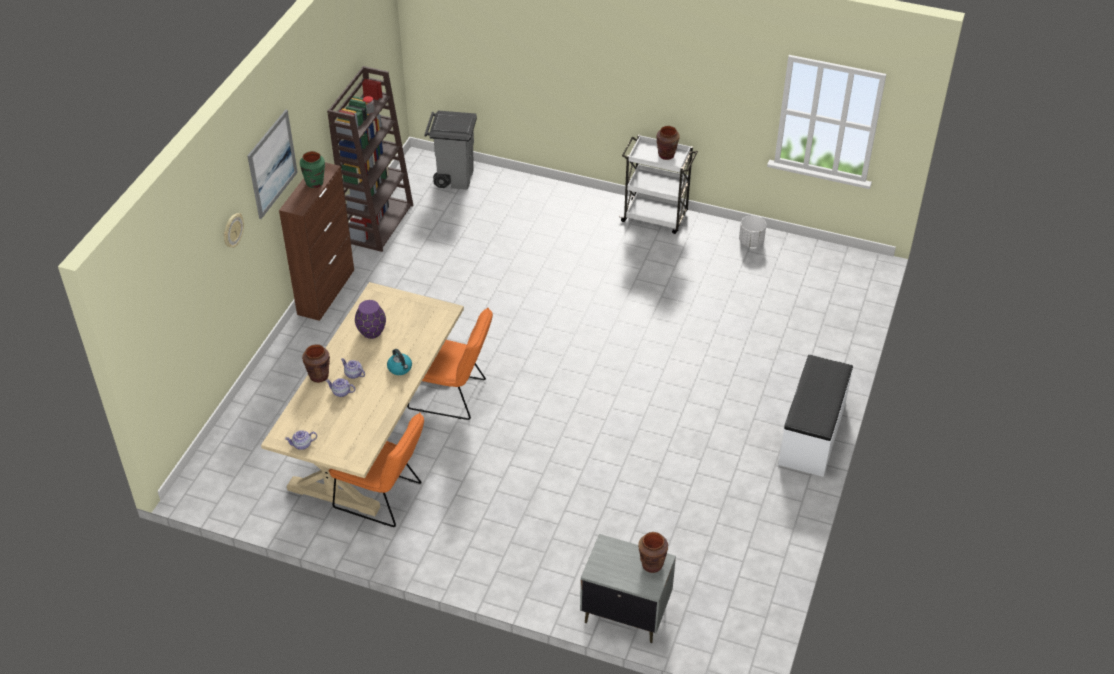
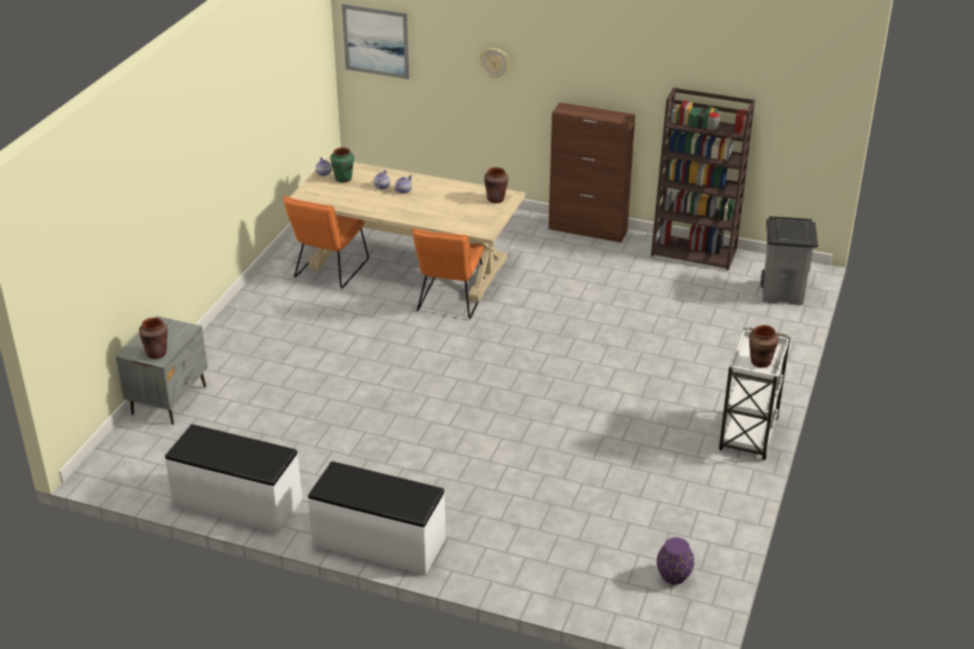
camera: 90 degrees right, 10 degrees down
picture [247,110,298,219] -> picture moved to [342,4,410,79]
green vase [300,151,325,188] -> green vase moved to [330,147,354,183]
brown vase [302,344,330,383] -> brown vase moved to [484,167,508,203]
purple vase [355,300,386,339] -> purple vase moved to [657,537,694,585]
kettle [387,349,412,375] -> none
white planter [739,215,766,247] -> none
none -> white bench [165,424,302,533]

